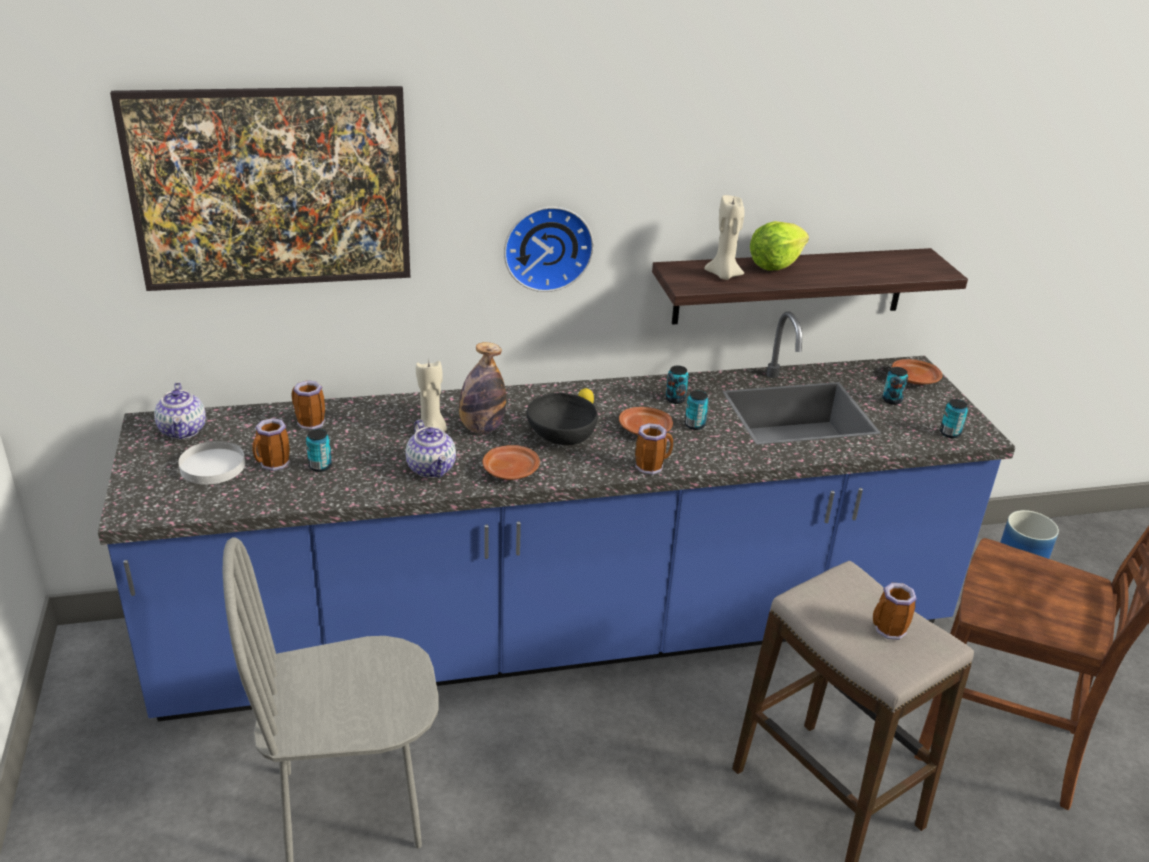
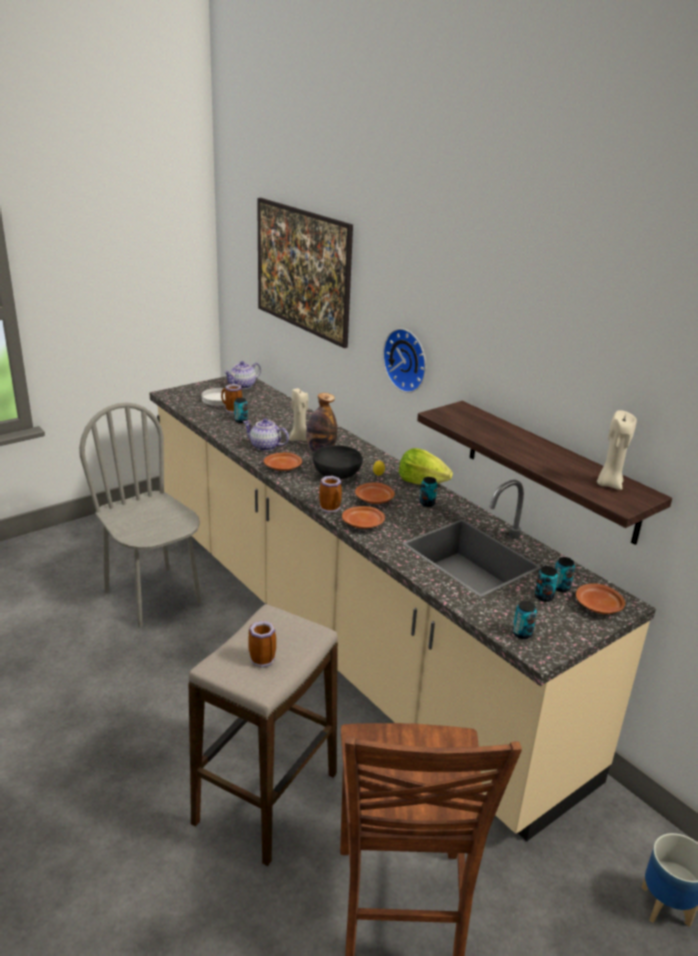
camera: 65 degrees right, 5 degrees down
blue counter [98,311,1016,721] -> beige counter [149,376,656,841]
mug [292,380,325,430] -> none
teapot [405,420,456,478] -> teapot turned 75 degrees clockwise [243,418,289,451]
can [685,390,709,430] -> can moved to [555,557,575,592]
beige candle [704,195,745,280] -> beige candle moved to [597,410,637,490]
lettuce [750,221,809,270] -> lettuce moved to [399,448,453,485]
none -> brown plate [342,506,385,529]

